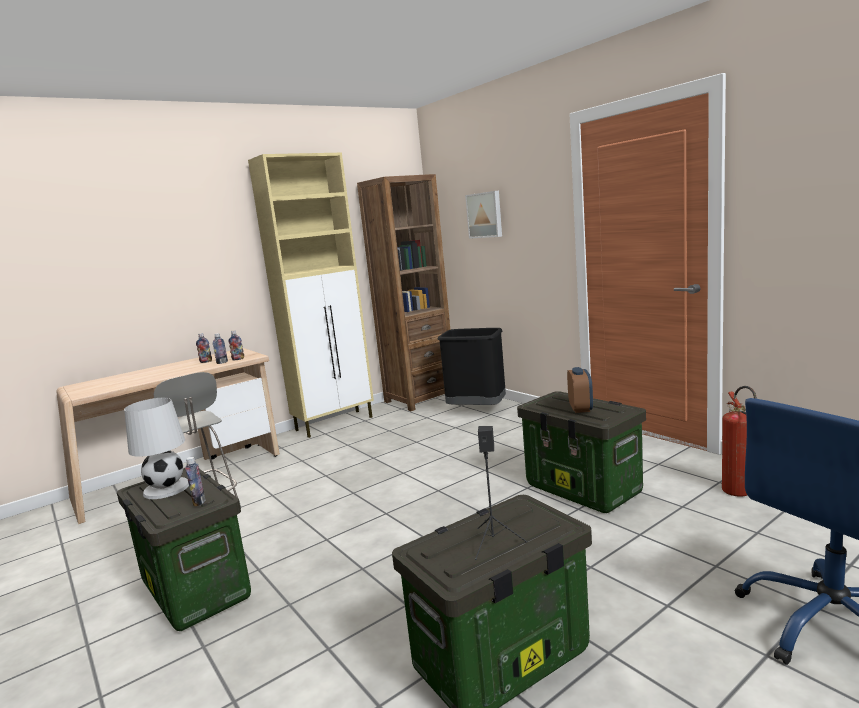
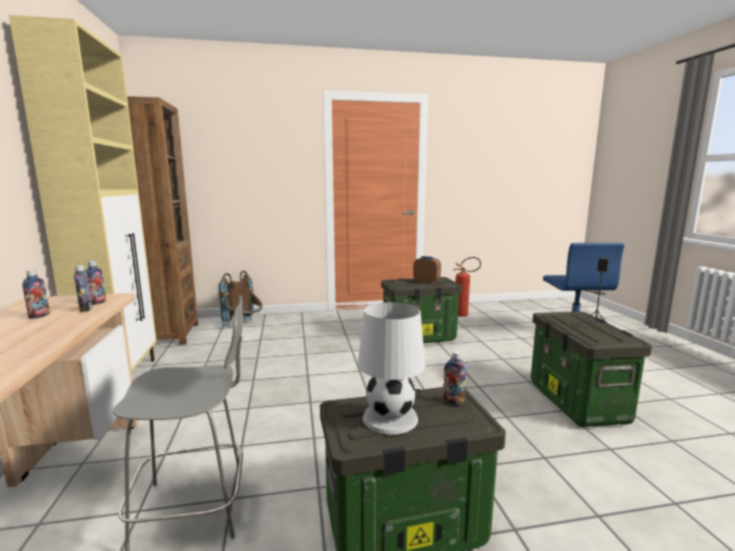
camera: 65 degrees left, 0 degrees up
black trash can [438,328,506,405] -> brown backpack [219,271,263,326]
picture [465,191,502,239] -> none

